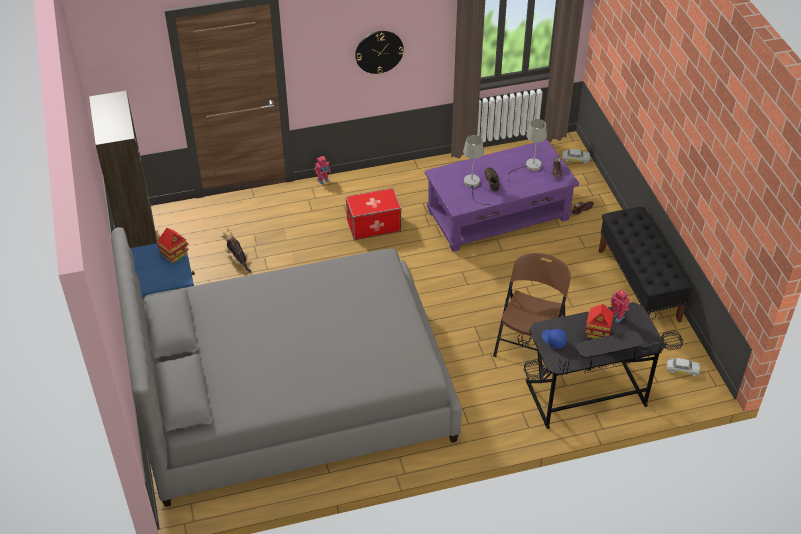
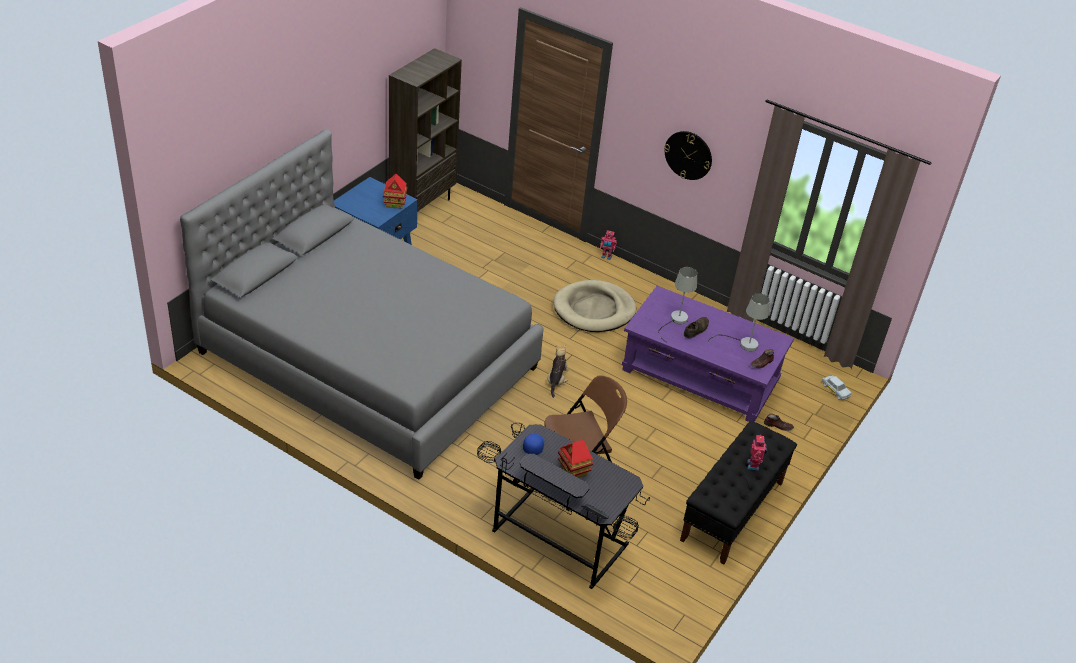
camera: 45 degrees right, 5 degrees down
plush toy [221,227,252,273] -> plush toy moved to [548,344,569,398]
storage box [346,188,401,240] -> beige dog bed [554,280,636,332]
toy robot [610,289,629,323] -> toy robot moved to [747,434,767,470]
white toy car [667,358,700,376] -> none

